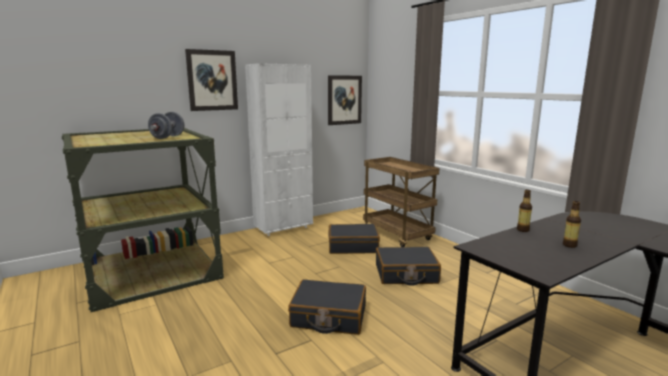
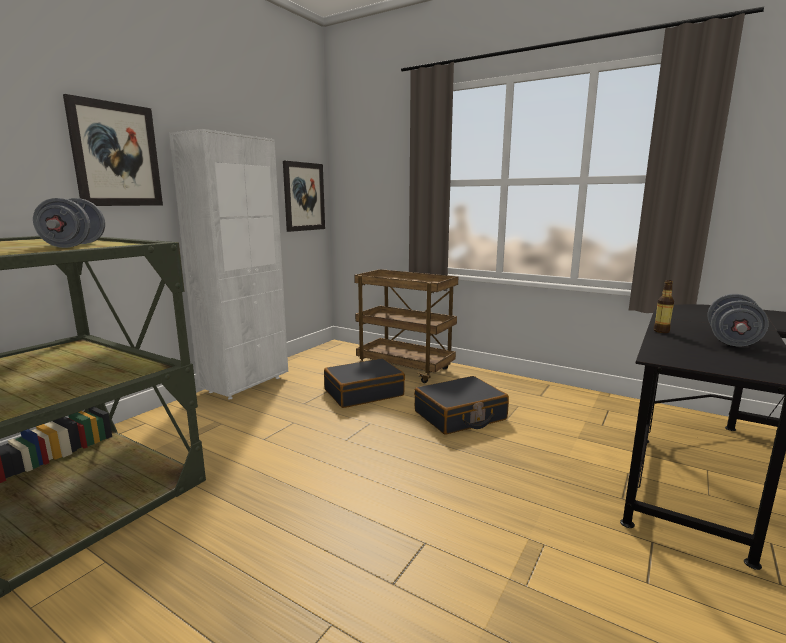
camera: 25 degrees left, 0 degrees up
black suitcase [288,279,366,335] -> none
bottle [563,201,581,248] -> grey dumbbell [707,294,769,346]

